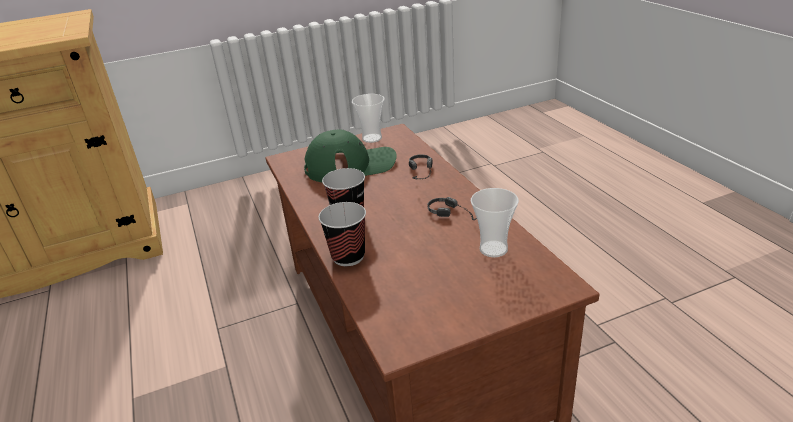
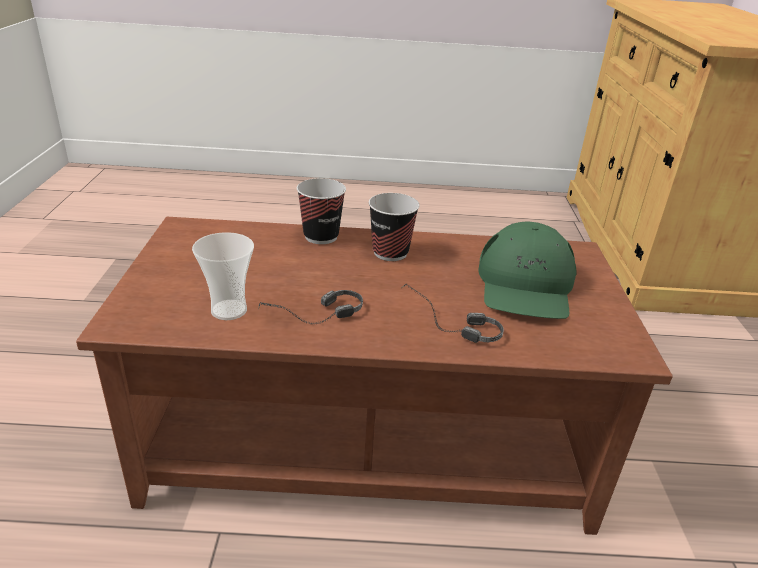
camera: 110 degrees right, 0 degrees up
cup [352,94,385,143] -> none

